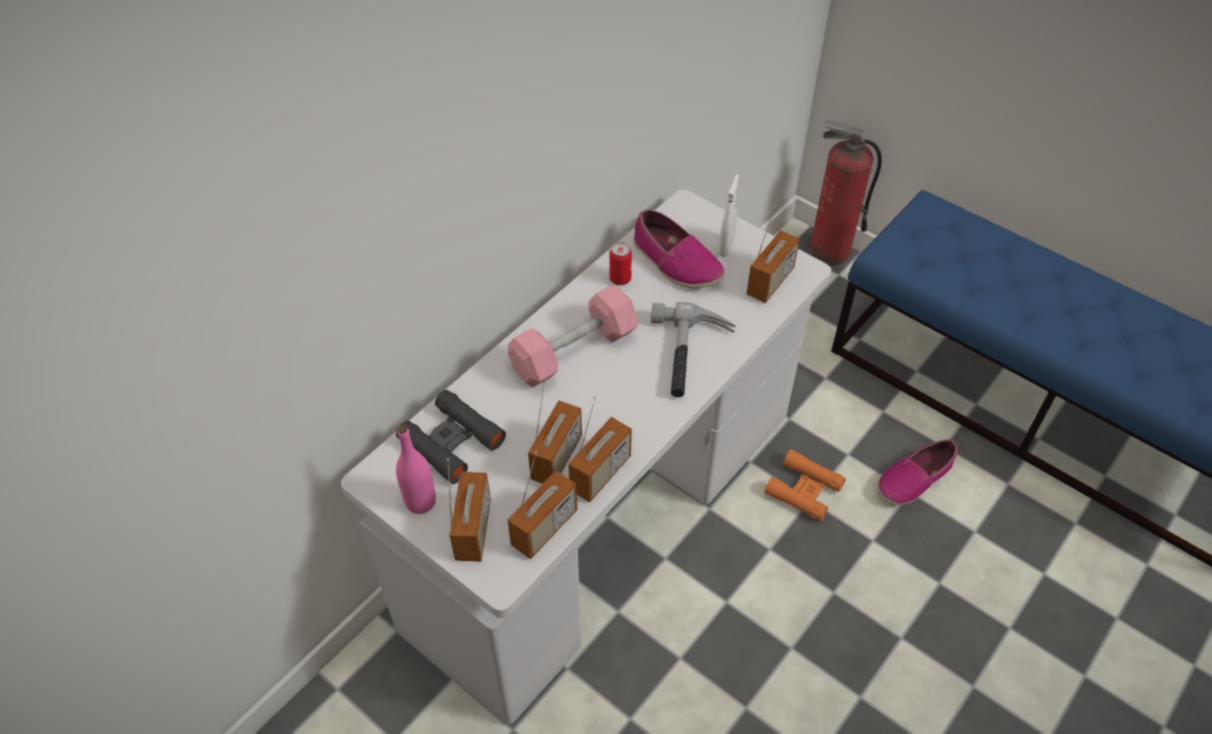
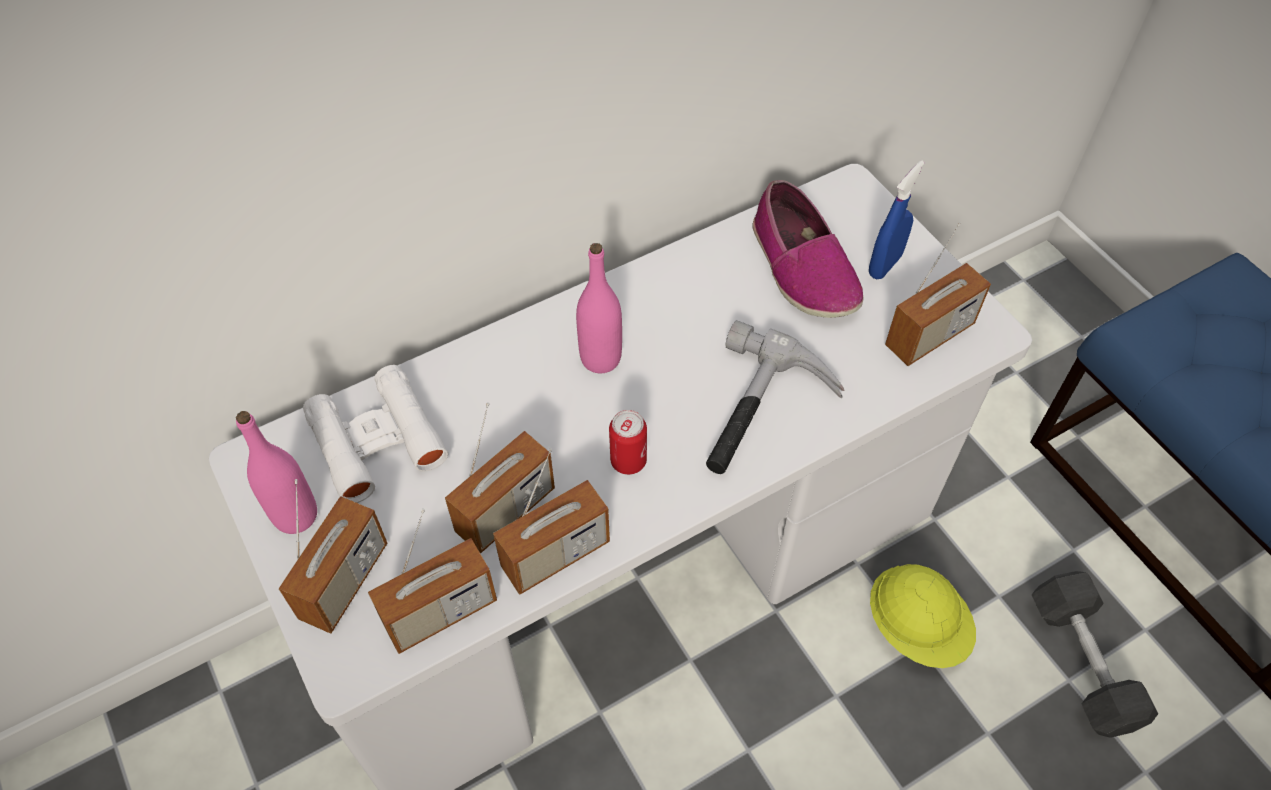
camera: 20 degrees right, 5 degrees up
black binoculars [396,390,506,484] -> white binoculars [303,365,448,503]
pink dumbbell [508,285,638,387] -> pink bottle [576,243,622,373]
can [609,242,632,285] -> can moved to [609,410,647,475]
white spray bottle [718,174,739,257] -> blue spray bottle [869,160,924,279]
orange binoculars [764,449,846,521] -> yellow hard hat [870,564,976,668]
fire extinguisher [809,120,882,266] -> none
shoe [877,439,957,505] -> grey dumbbell [1031,571,1158,738]

